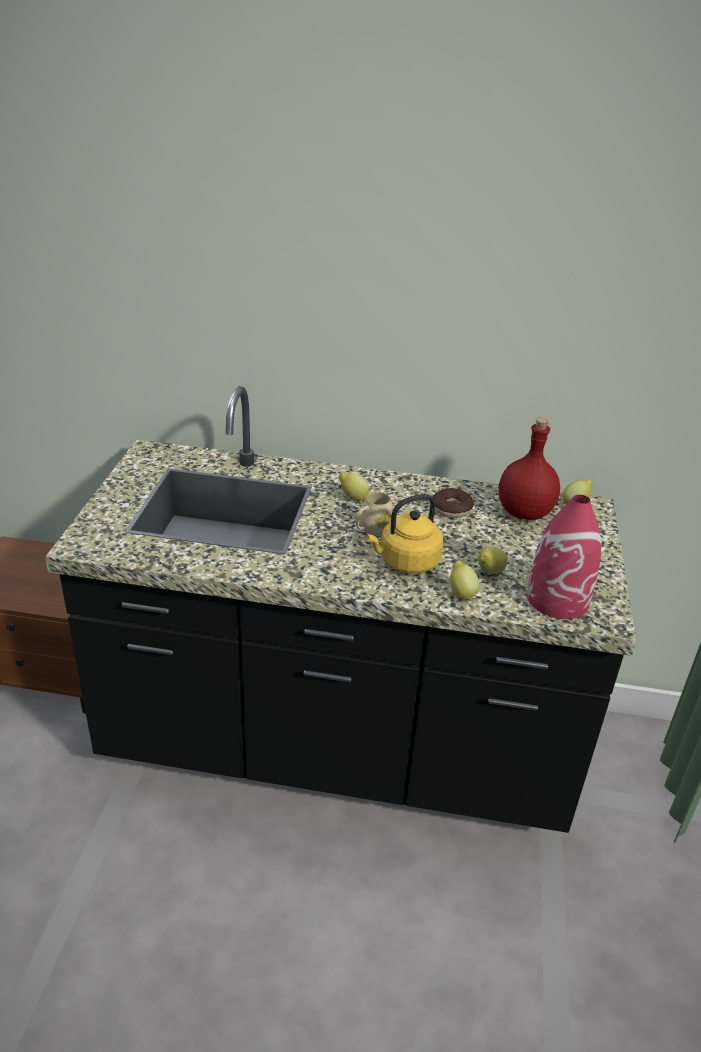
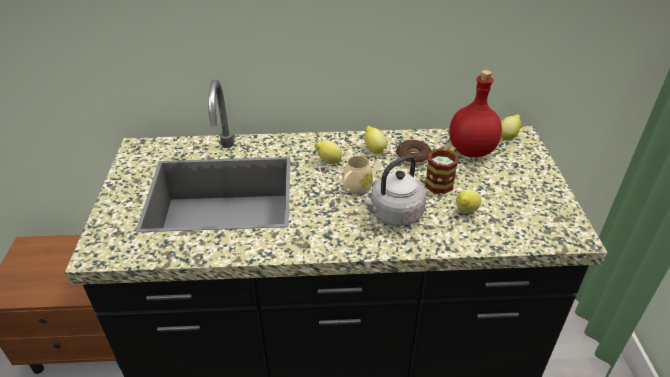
camera: 10 degrees left, 5 degrees up
yellow kettle [366,494,444,574] -> grey kettle [361,155,426,226]
lemon [450,560,480,601] -> lemon moved to [364,126,387,153]
red vase [527,495,602,619] -> none
none -> mug [425,147,458,194]

